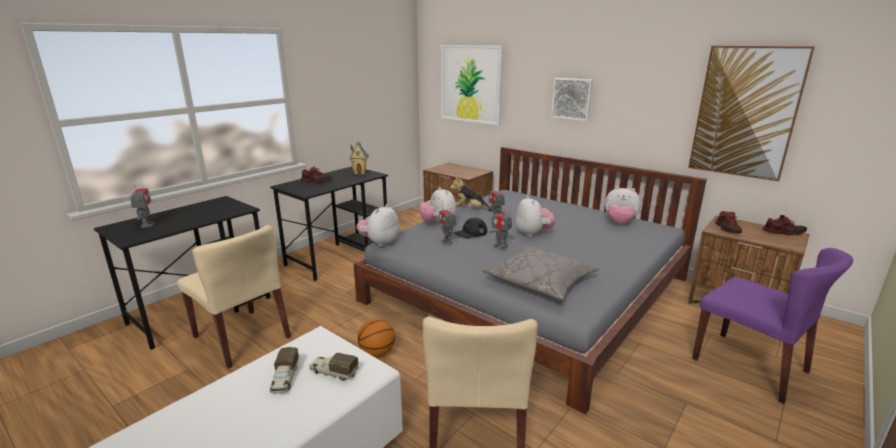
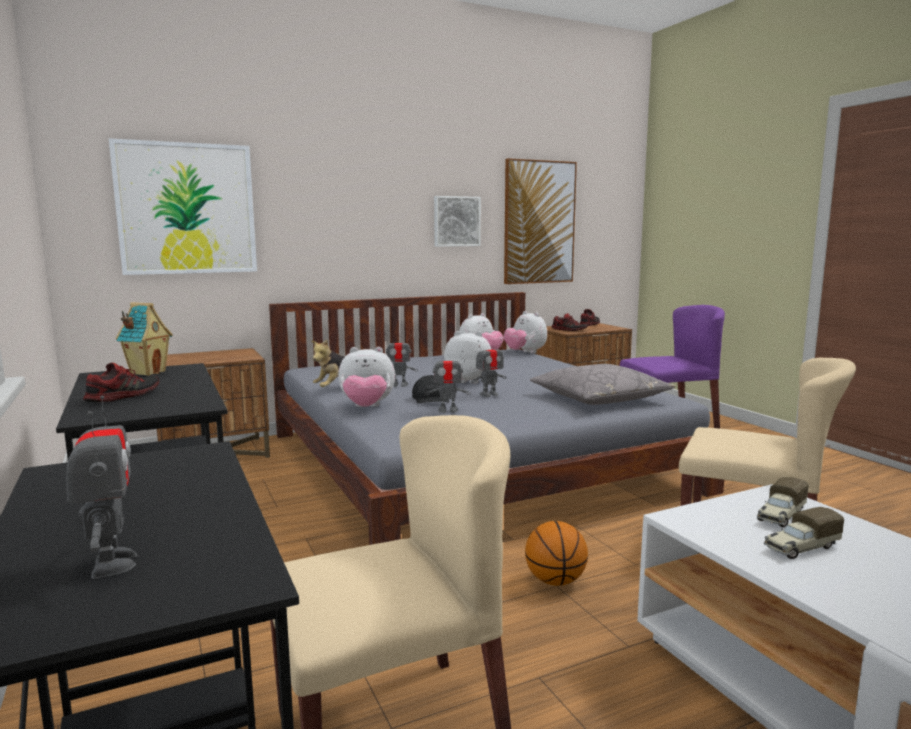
camera: 65 degrees left, 10 degrees down
toy robot [131,180,155,228] -> toy robot turned 60 degrees clockwise [66,396,138,579]
toy truck [270,347,299,393] -> toy truck turned 135 degrees clockwise [764,507,844,559]
plush toy [356,204,399,247] -> plush toy moved to [504,311,547,354]
picture [551,78,593,121] -> picture moved to [434,196,481,247]

